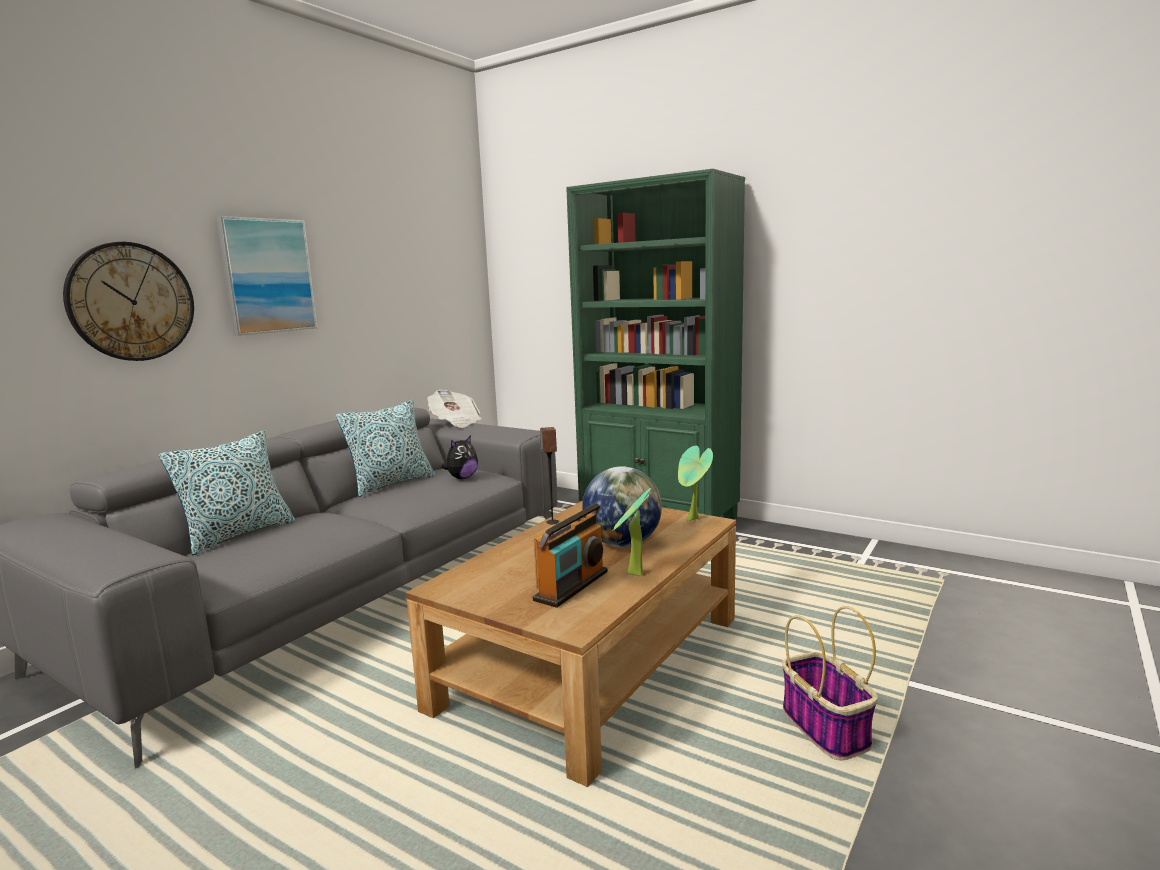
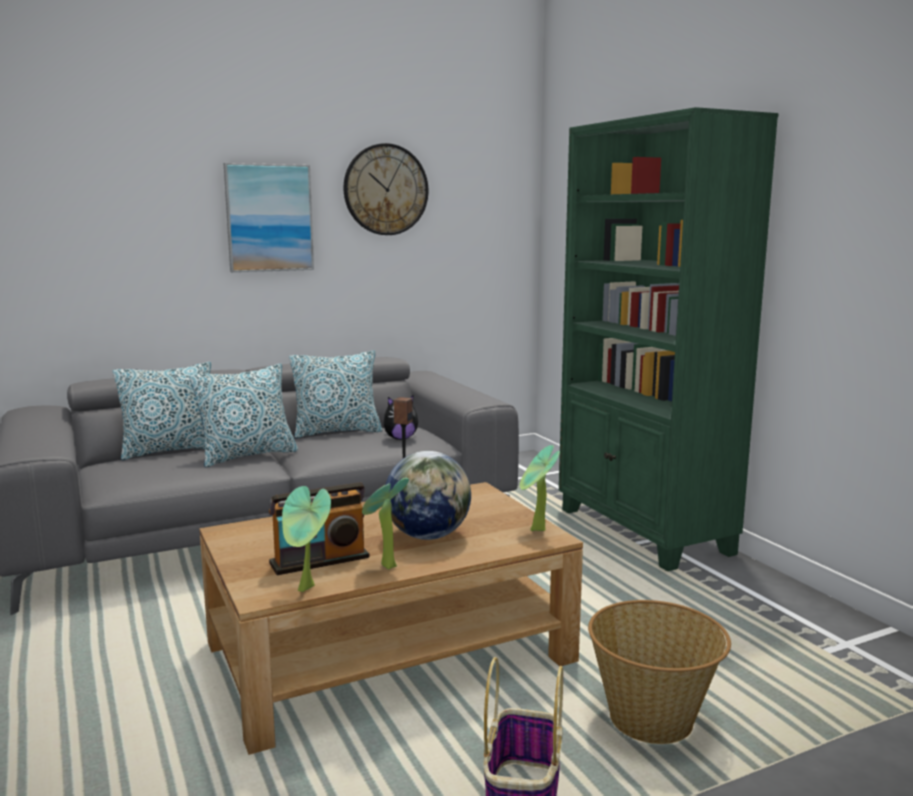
camera: 30 degrees right, 0 degrees up
wall clock [63,242,194,361] -> wall clock moved to [344,143,428,235]
newspaper [427,390,482,428] -> none
none -> pillow [189,363,298,467]
none -> potted plant [282,486,331,592]
none -> basket [588,600,731,744]

